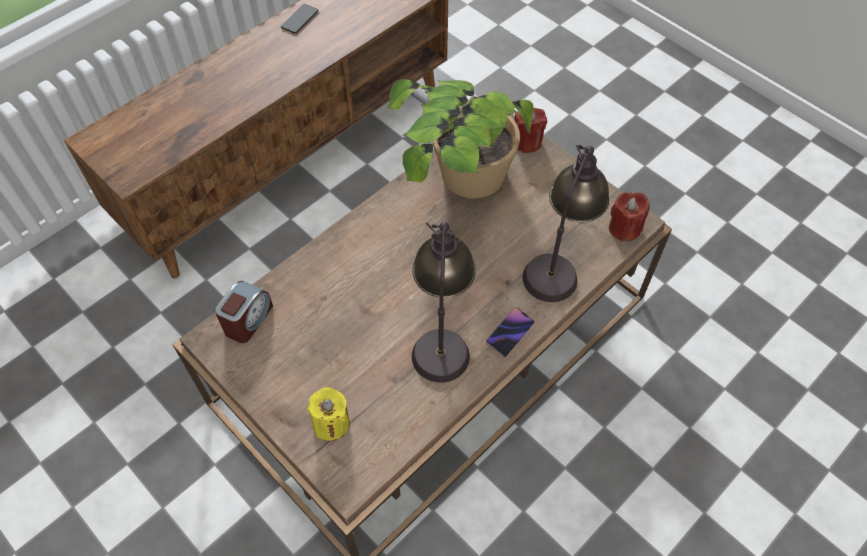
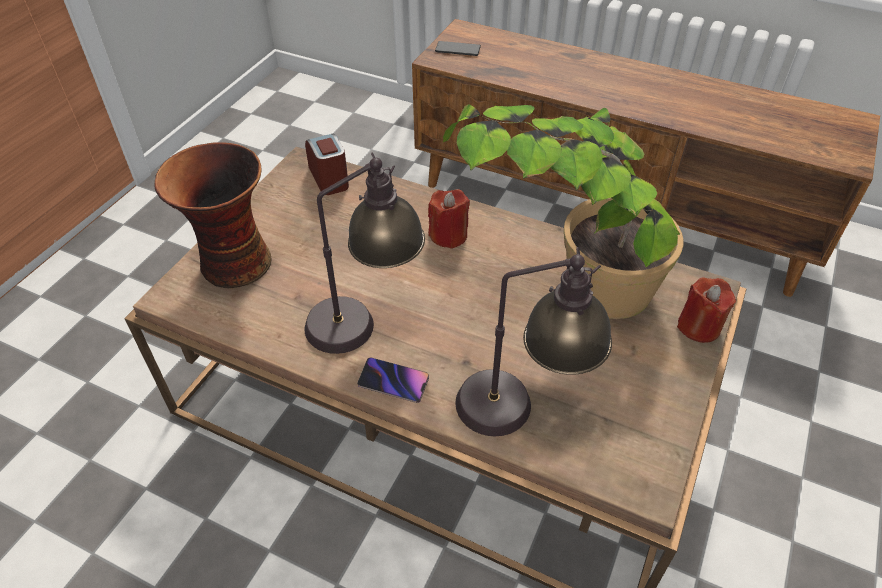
camera: 70 degrees right, 10 degrees down
alarm clock [215,281,273,343] -> alarm clock turned 120 degrees counterclockwise [305,133,349,195]
phone [281,4,318,34] -> phone moved to [435,41,481,56]
yellow candle [307,388,350,441] -> vase [154,142,271,288]
red candle [609,192,650,242] -> red candle moved to [428,189,470,249]

